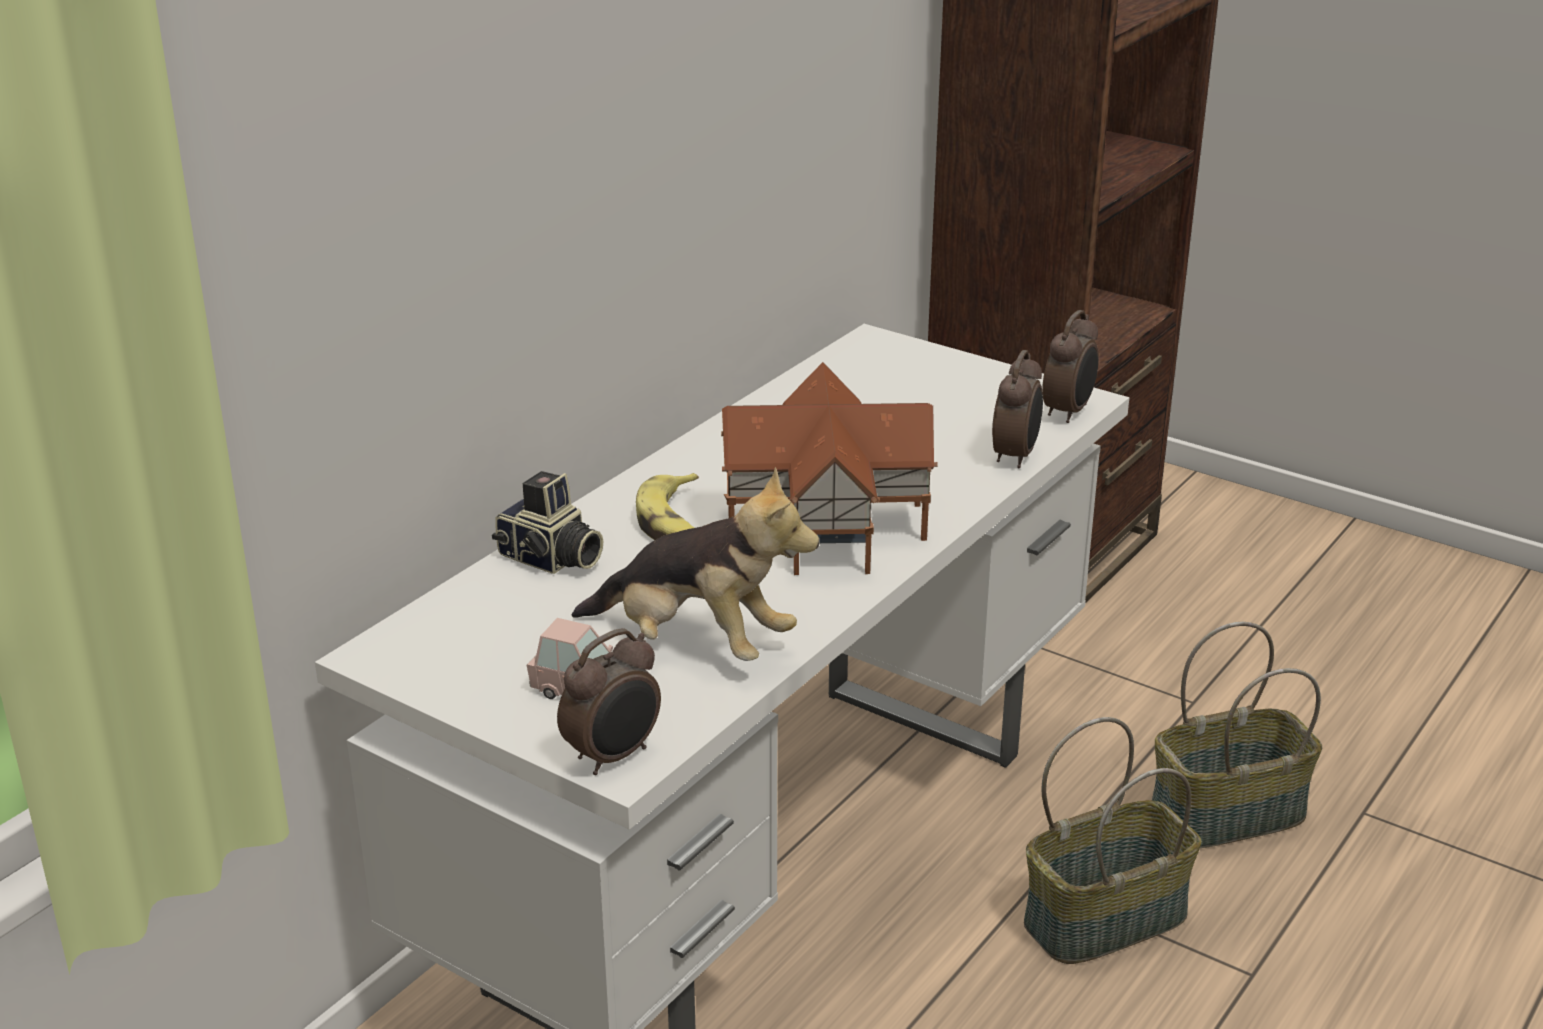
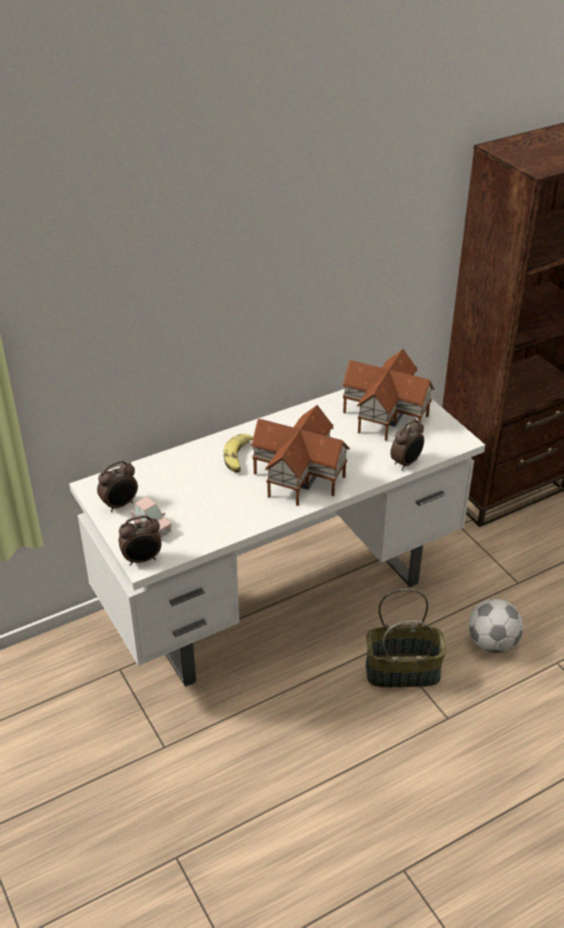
camera: 25 degrees right, 10 degrees up
camera [492,471,603,574] -> none
plush toy [572,467,819,661] -> none
alarm clock [1042,310,1099,423] -> alarm clock moved to [97,460,138,512]
basket [1152,622,1322,848] -> football [469,599,523,653]
none -> toy house [342,349,435,441]

